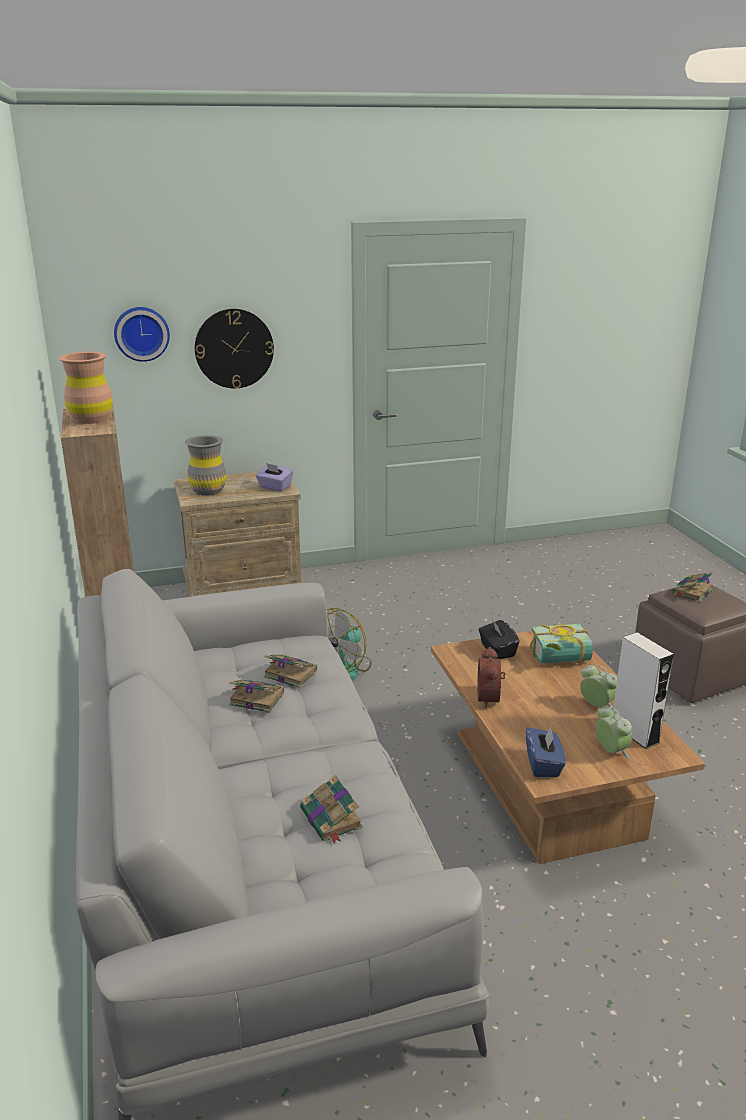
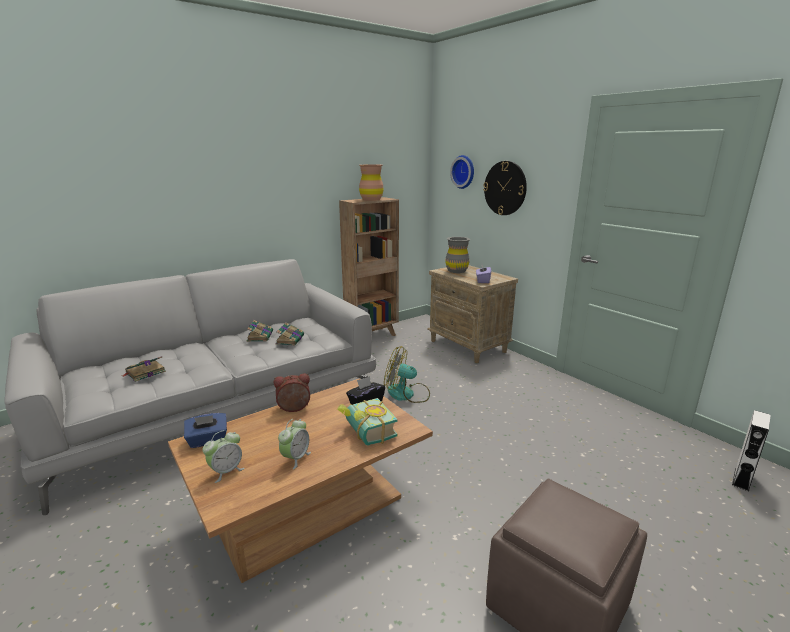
camera: 70 degrees right, 5 degrees down
white speaker [613,632,674,749] -> white speaker moved to [732,410,771,491]
book [672,572,714,603] -> none

